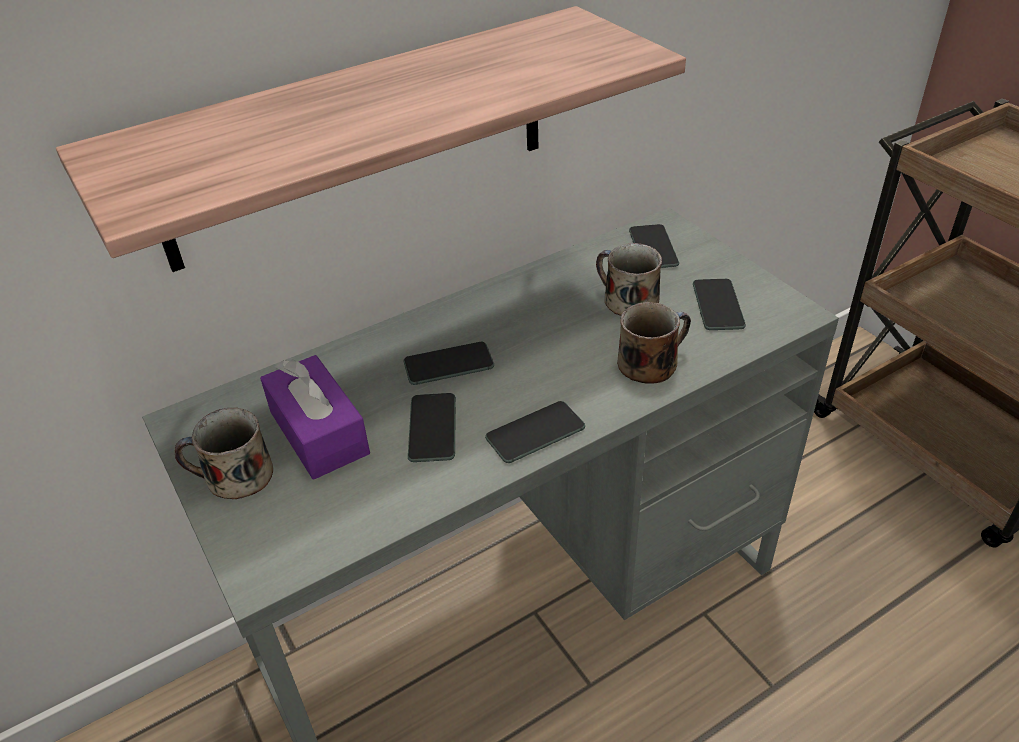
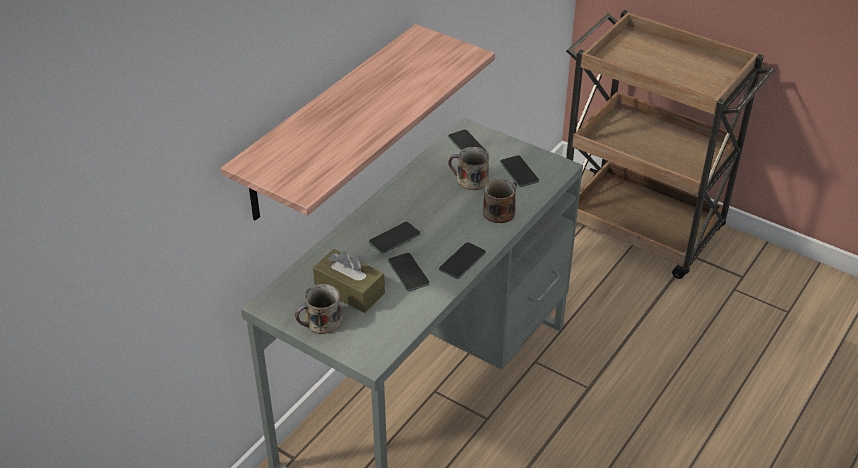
camera: 25 degrees left, 0 degrees up
purple tissue box [260,355,370,480] -> brown tissue box [313,249,385,313]

